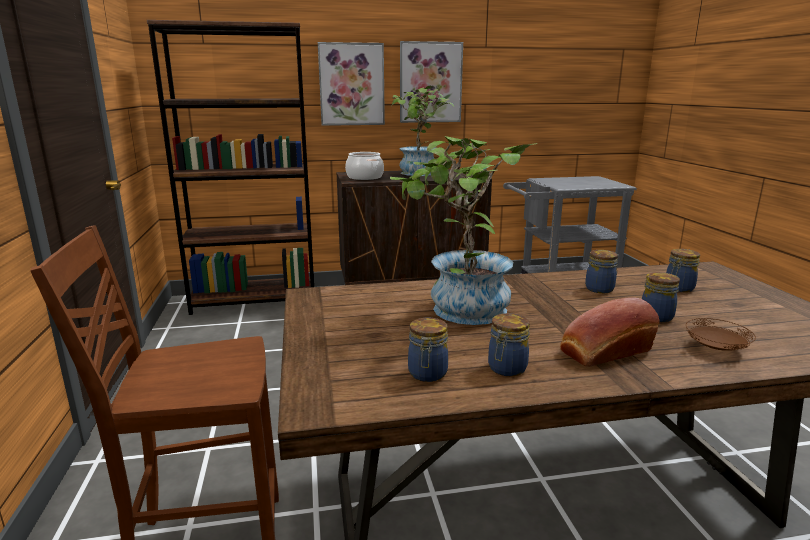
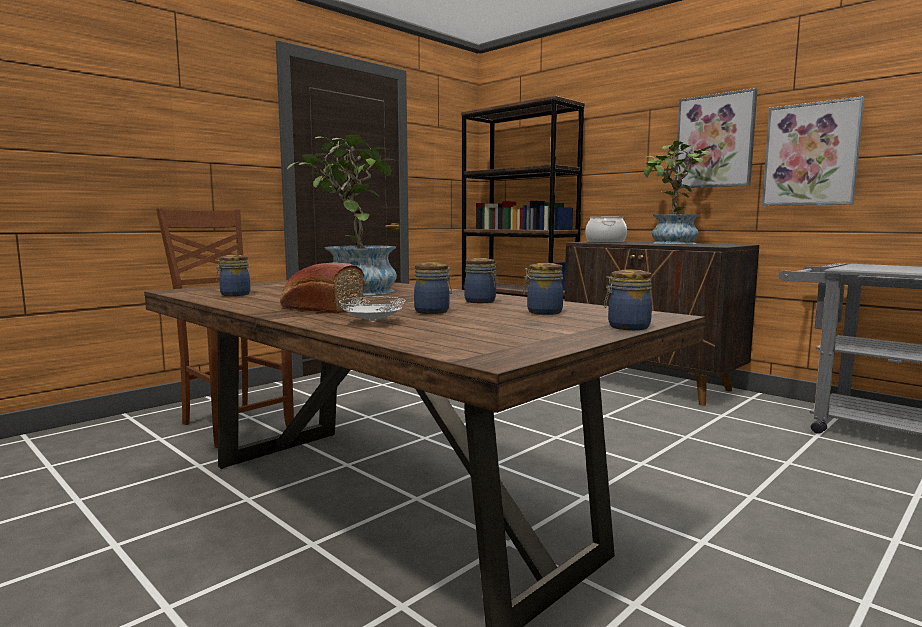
camera: 55 degrees right, 10 degrees down
picture [318,42,385,126] -> picture moved to [762,96,865,206]
jar [488,313,530,376] -> jar moved to [604,270,652,330]
brown plate [686,318,756,351] -> white plate [339,297,406,323]

